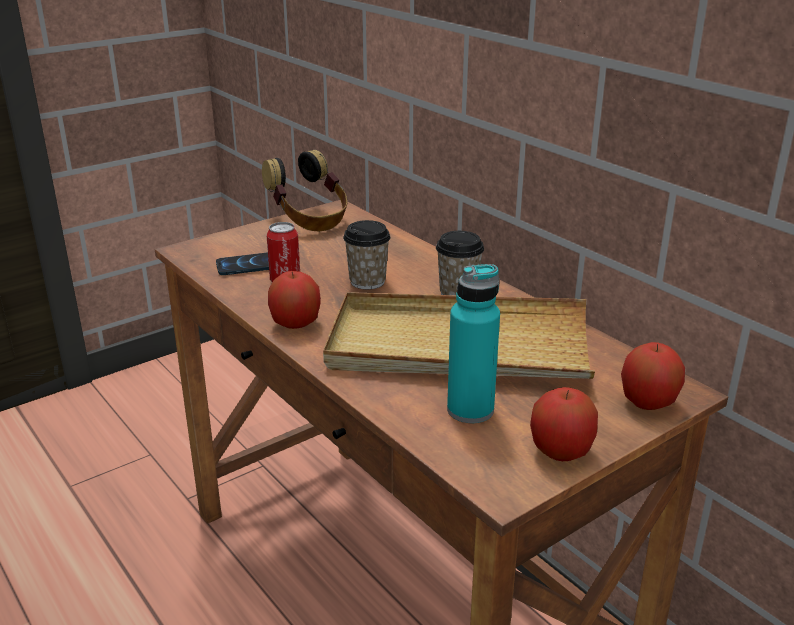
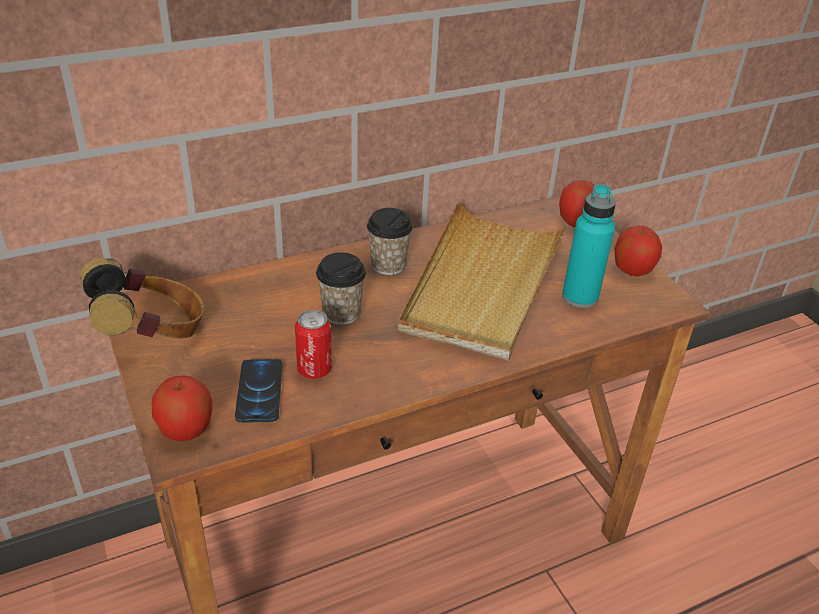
camera: 80 degrees left, 10 degrees up
apple [268,271,321,329] -> apple moved to [152,375,213,441]

